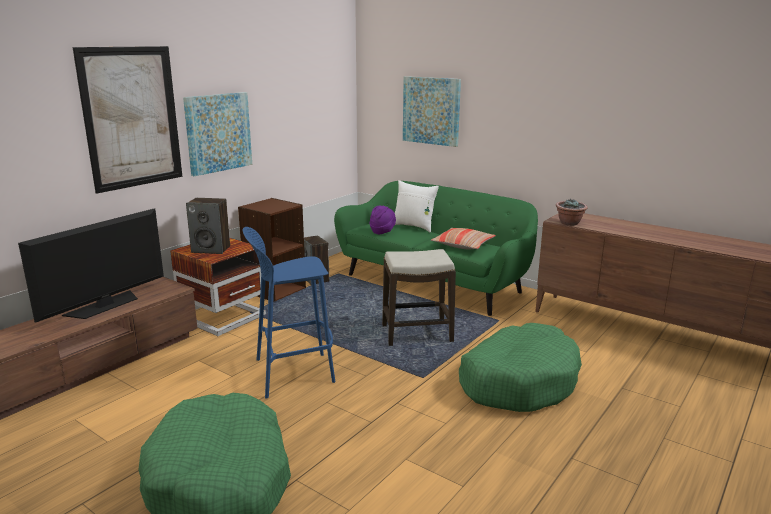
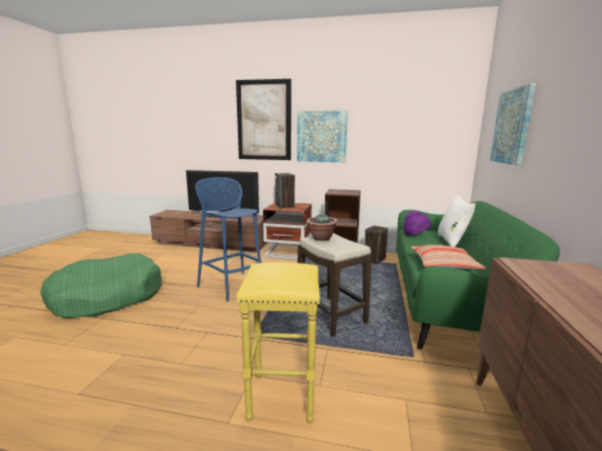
camera: 65 degrees right, 5 degrees down
green dog bed [459,323,582,412] -> yellow stool [236,262,320,423]
potted plant [556,199,588,226] -> potted plant moved to [307,214,338,241]

